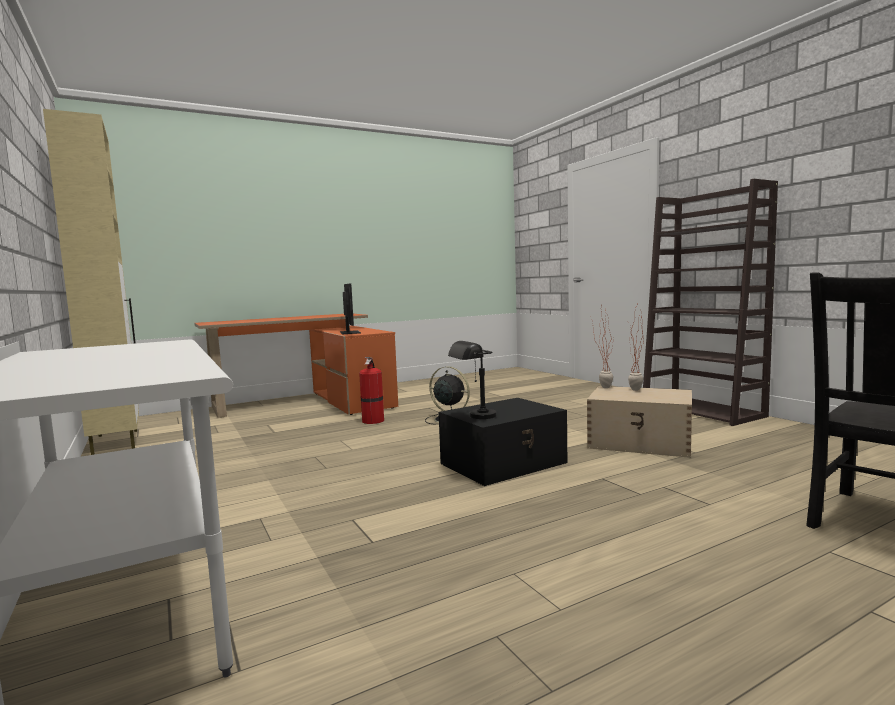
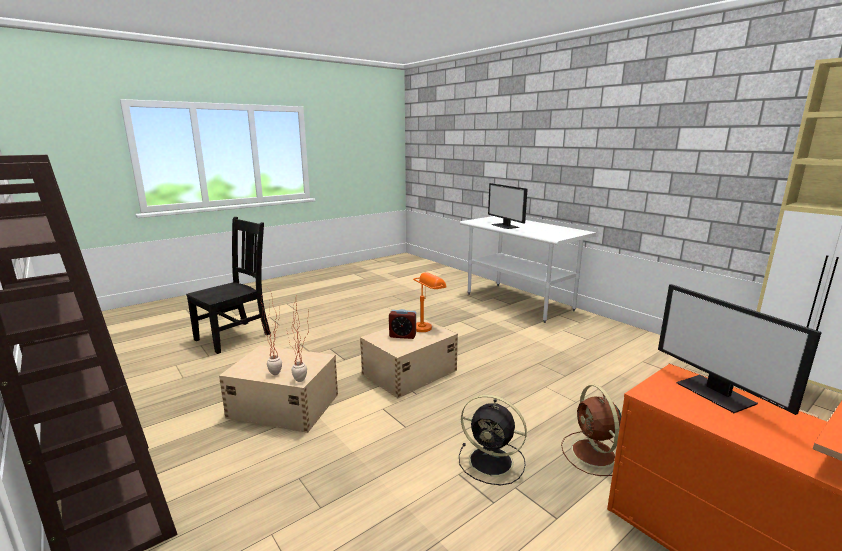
camera: 170 degrees right, 10 degrees up
fire extinguisher [359,357,384,424] -> brown fan [561,385,621,476]
black storage box [438,398,568,486] -> beige storage box [360,317,458,398]
black table lamp [448,341,497,419] -> orange table lamp [413,272,447,332]
none -> alarm clock [389,309,416,339]
none -> monitor [488,183,528,229]

